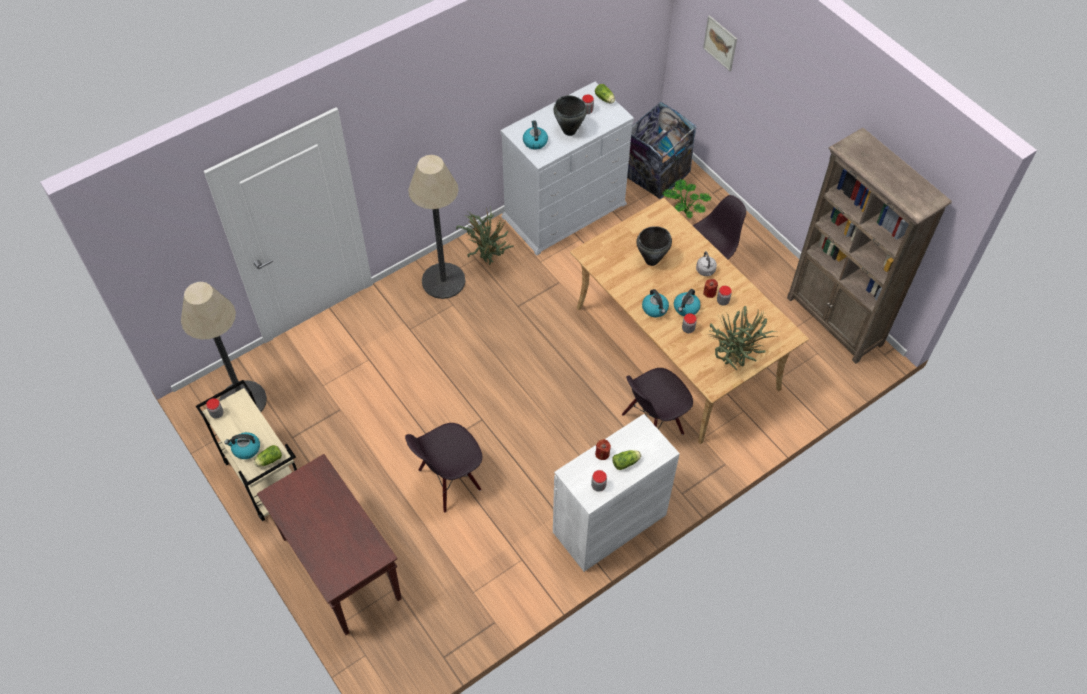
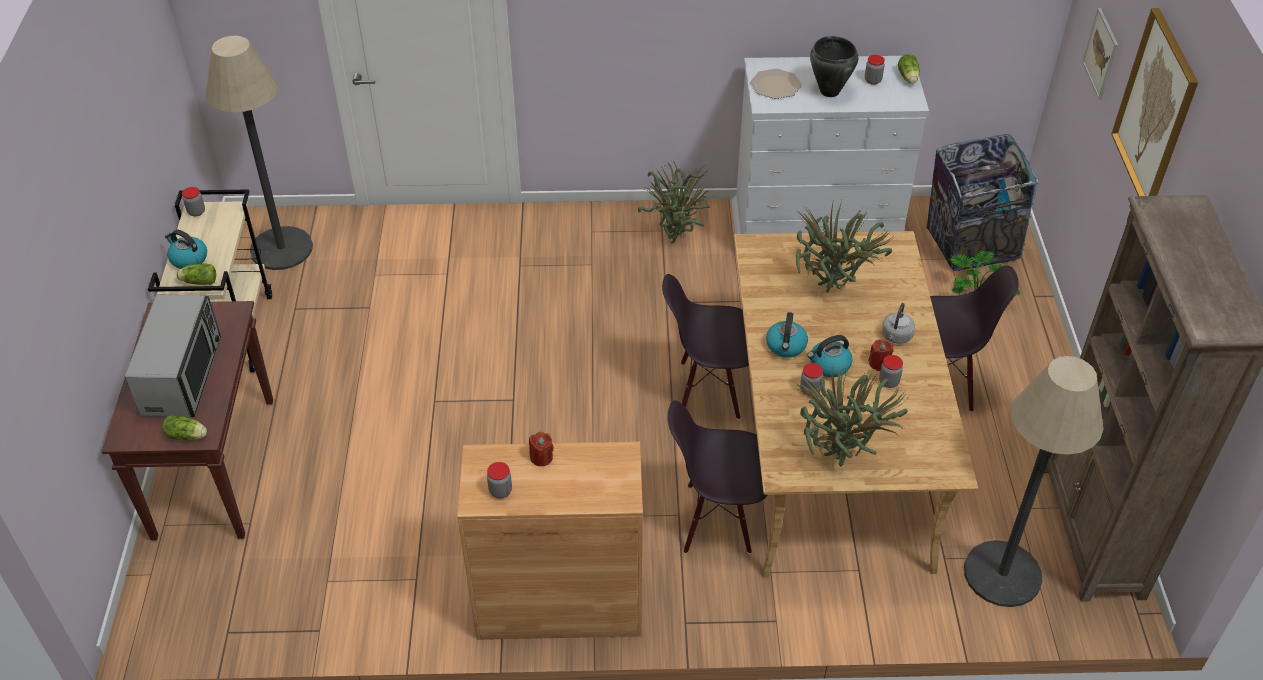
camera: 35 degrees right, 10 degrees down
black chair [405,423,482,513] -> black chair moved to [662,274,749,420]
floor lamp [408,155,465,299] -> floor lamp moved to [964,356,1103,607]
kettle [523,120,548,150] -> plate [750,69,802,99]
white cabinet [553,414,680,572] -> brown cabinet [457,441,643,640]
lettuce [612,450,641,470] -> lettuce moved to [163,415,207,441]
black cooking pot [636,226,672,266] -> potted plant [796,199,895,293]
none -> microwave [125,294,221,418]
none -> picture [1111,8,1198,196]

